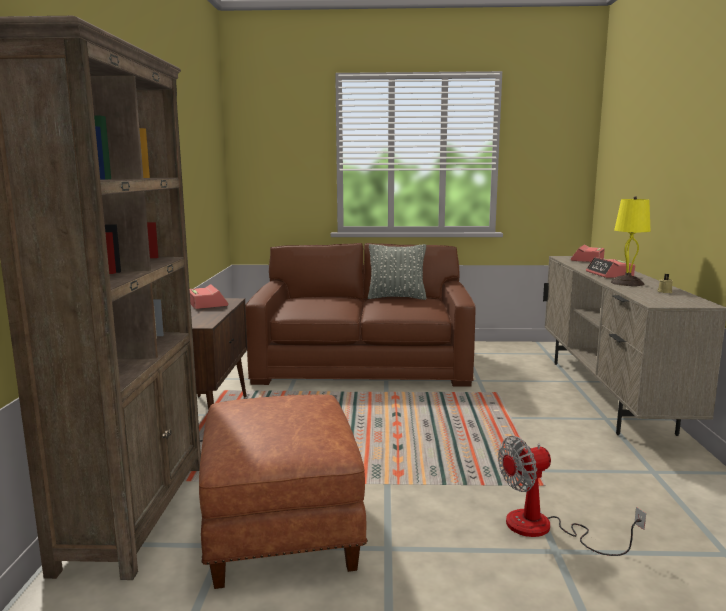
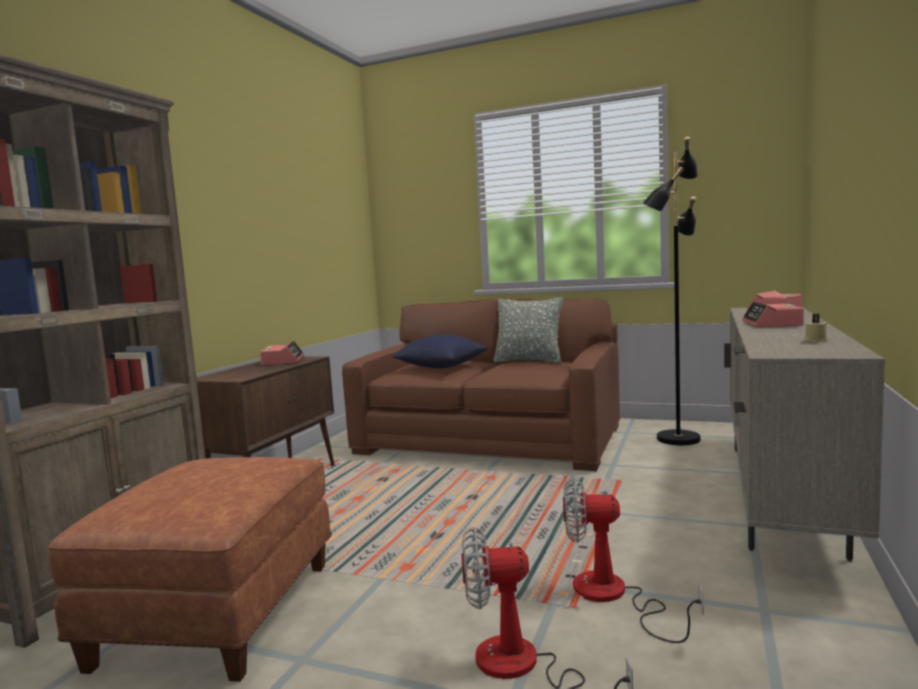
camera: 20 degrees right, 5 degrees down
yellow table lamp [611,196,651,286] -> none
none -> blue pillow [392,334,487,369]
none -> fan [563,476,704,643]
none -> black floor lamp [643,136,701,445]

